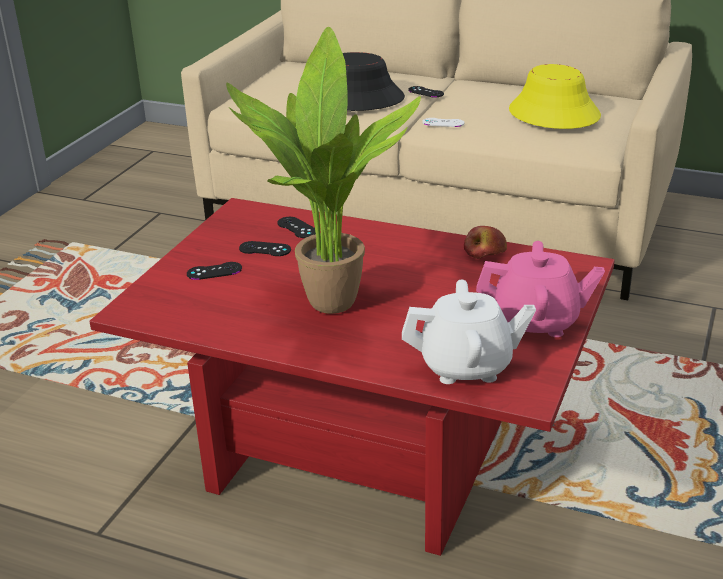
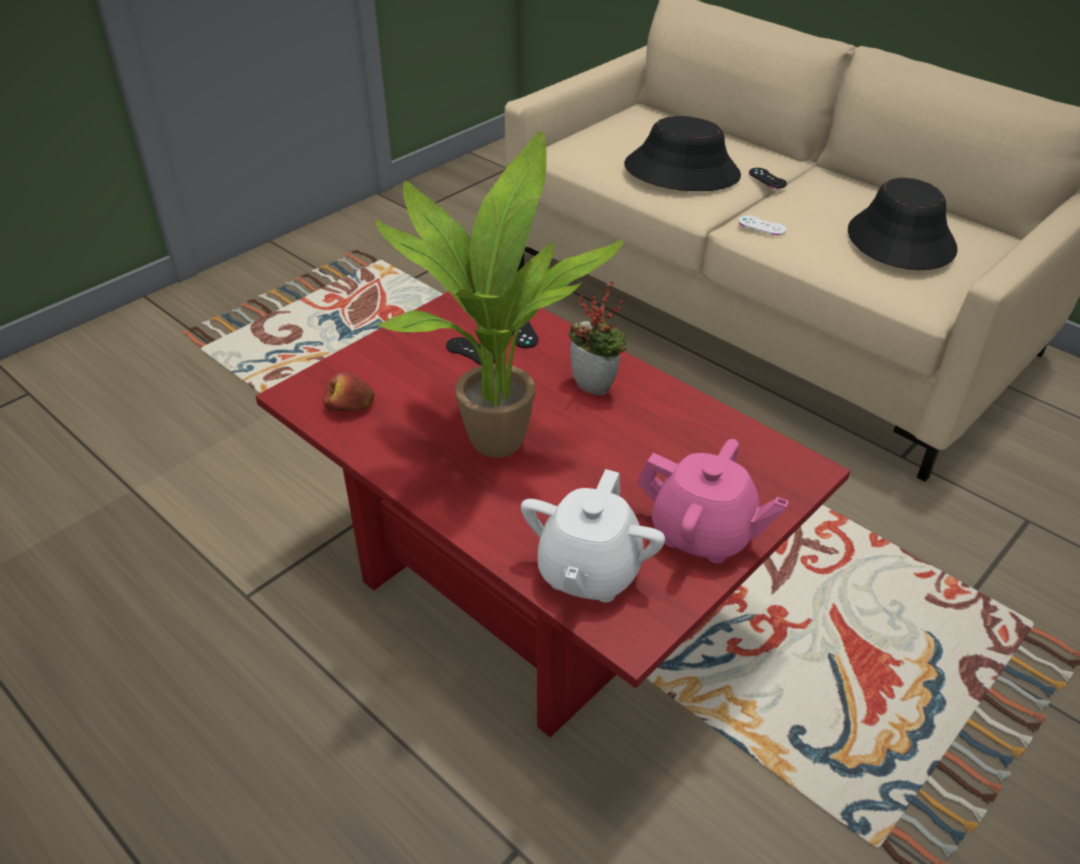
camera: 20 degrees right, 10 degrees up
black game controller [187,262,242,280] -> none
white teapot [402,280,536,384] -> white teapot turned 90 degrees clockwise [521,469,665,602]
apple [464,226,507,259] -> apple moved to [323,372,375,412]
yellow hat [509,64,601,129] -> black hat [848,178,958,270]
none -> potted plant [568,281,628,395]

